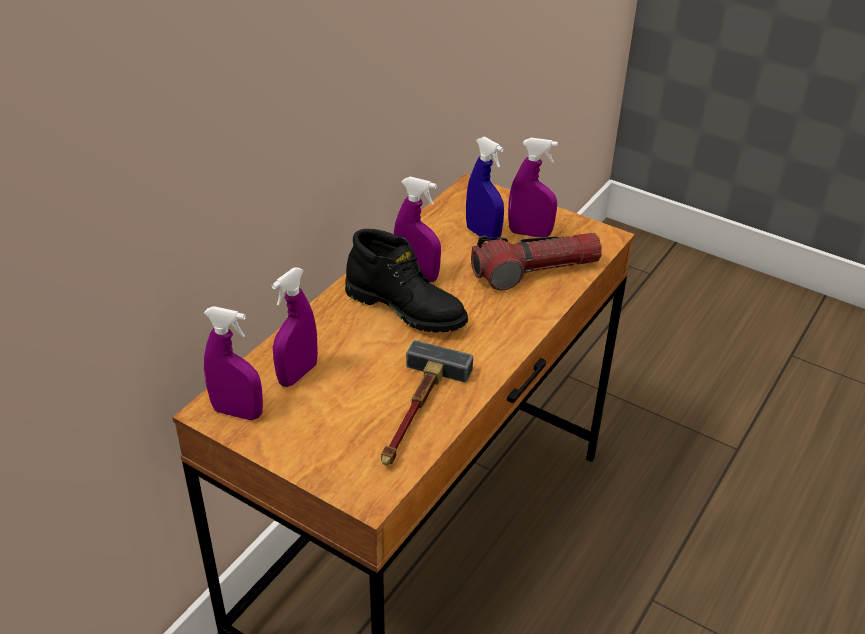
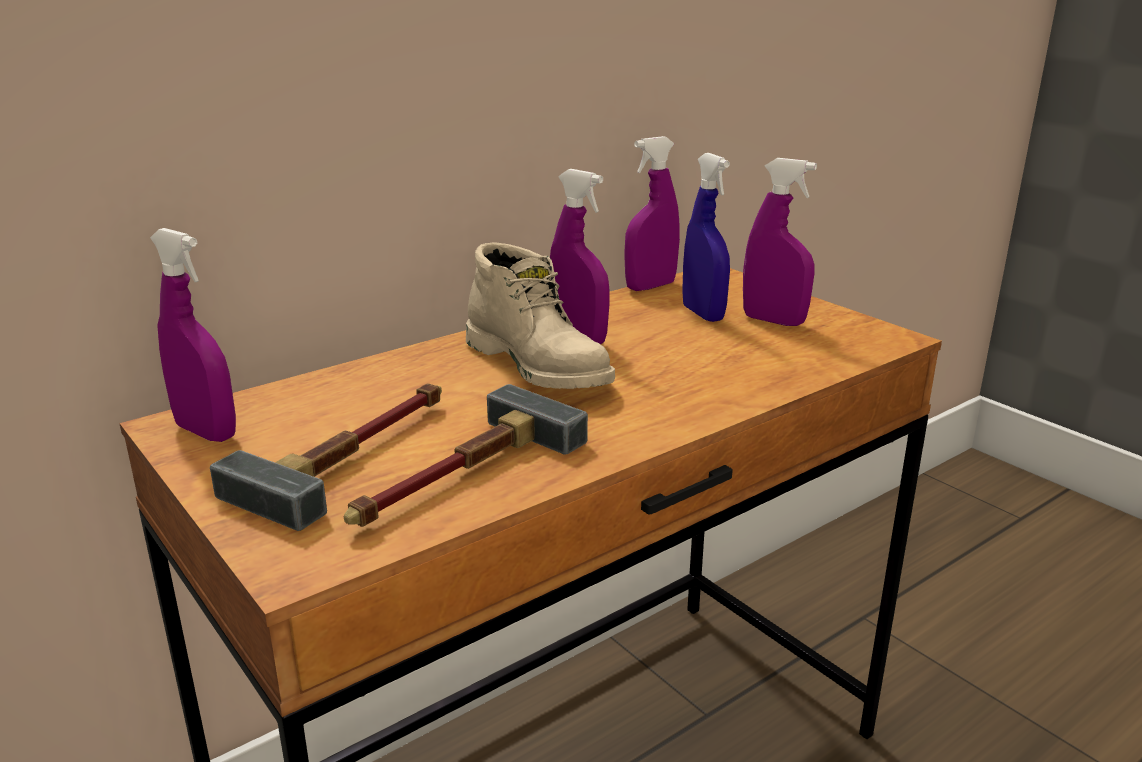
camera: 20 degrees right, 15 degrees down
purple spray bottle [272,267,318,387] -> purple spray bottle moved to [624,136,680,291]
black boot [345,229,468,333] -> beige boot [466,242,615,389]
flashlight [471,233,602,290] -> none
none -> hammer [210,383,442,531]

